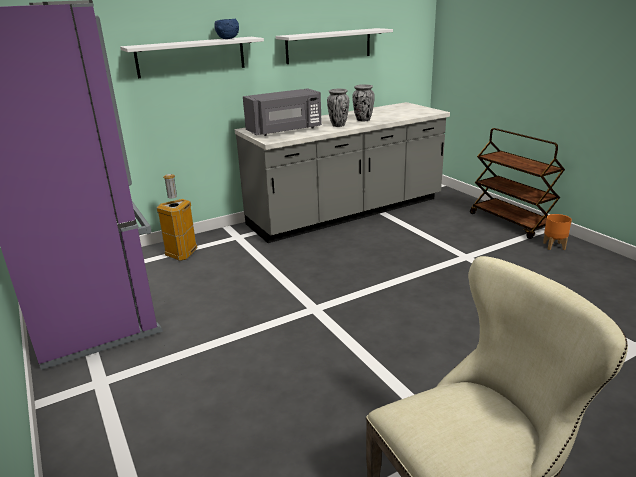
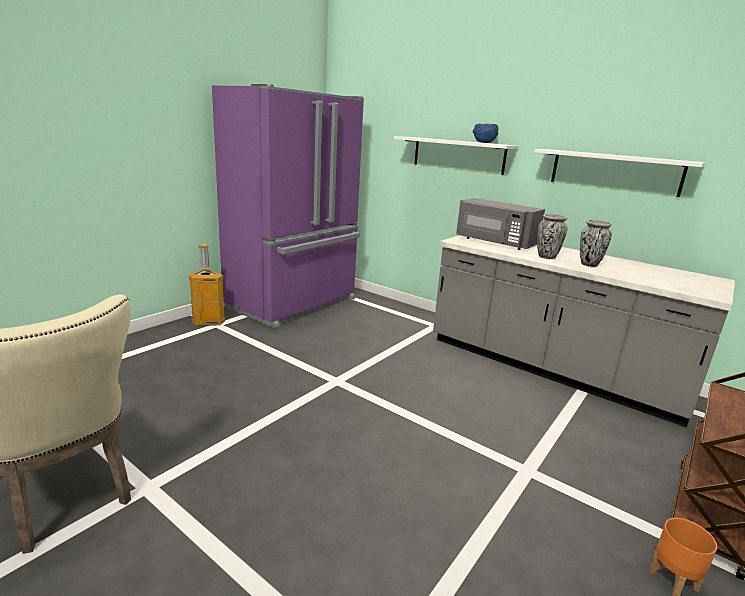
camera: 65 degrees right, 5 degrees down
trash can [157,174,197,261] -> trash can moved to [189,244,225,326]

